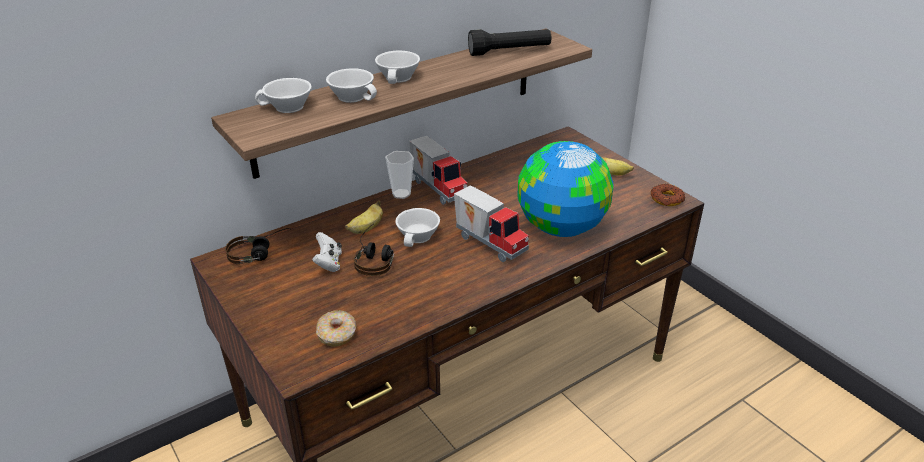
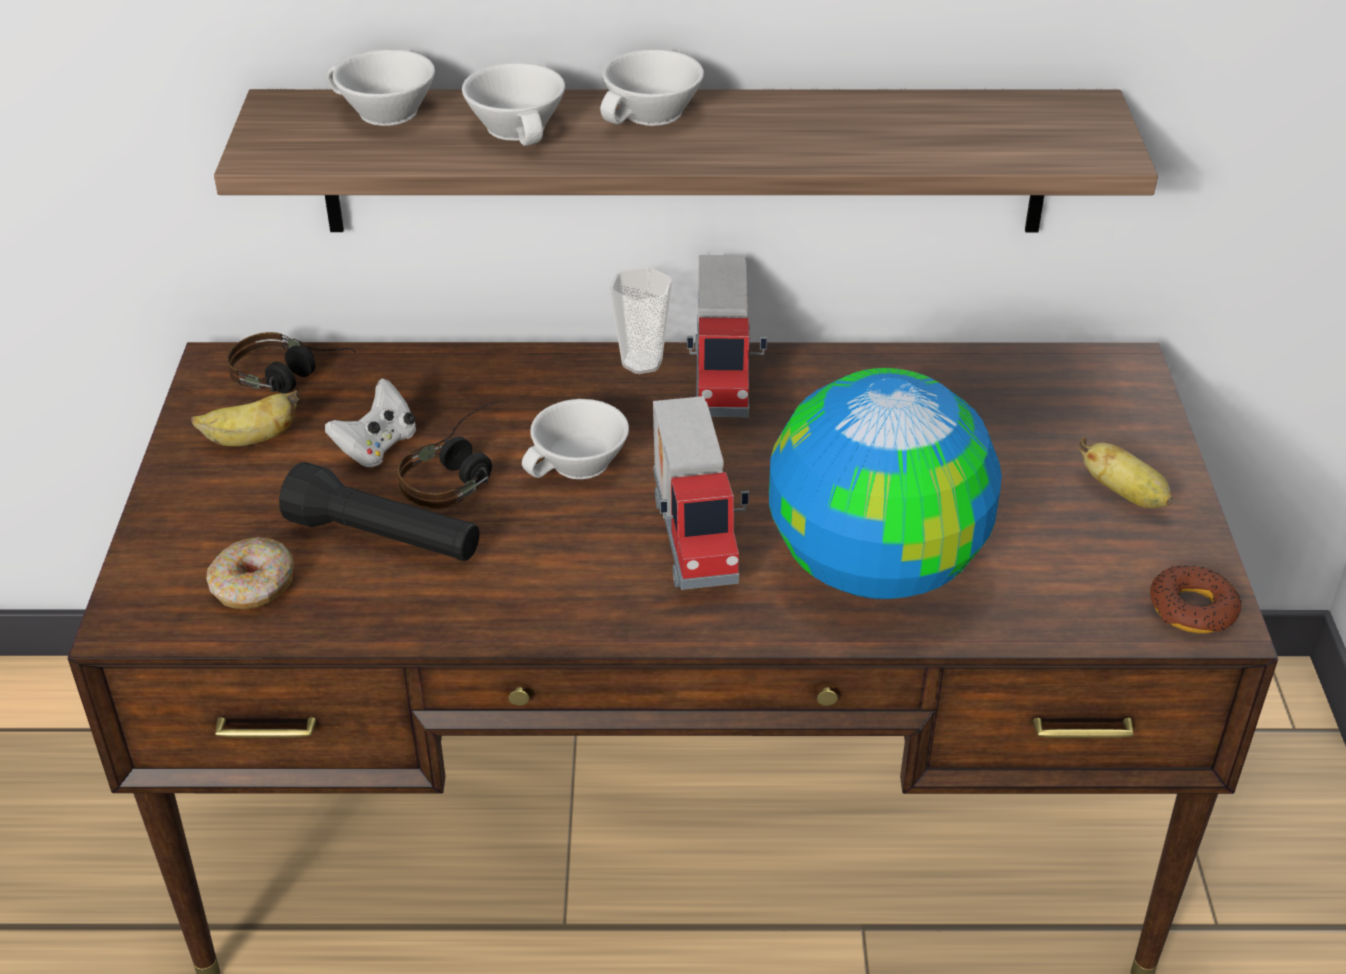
camera: 35 degrees right, 5 degrees up
banana [345,201,383,234] -> banana moved to [191,390,300,446]
black flashlight [468,29,551,56] -> black flashlight moved to [279,462,479,561]

